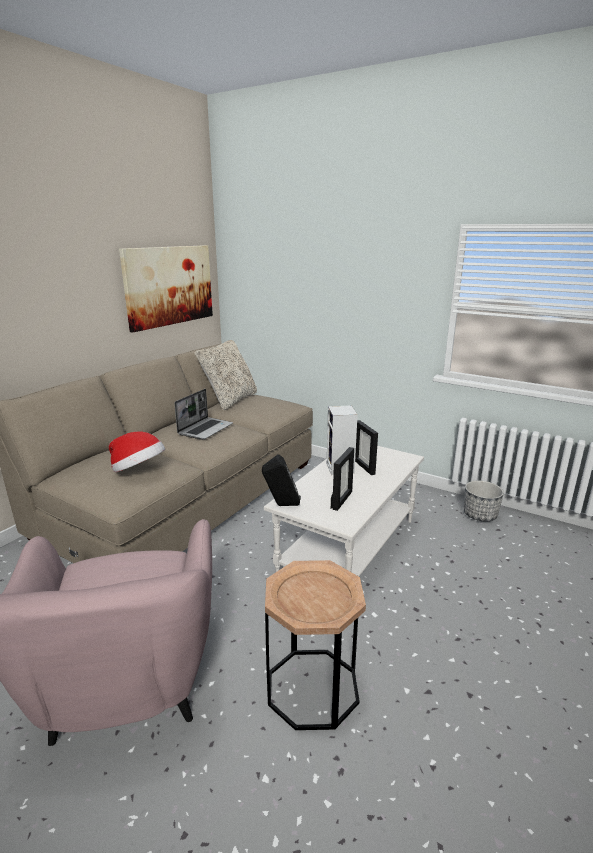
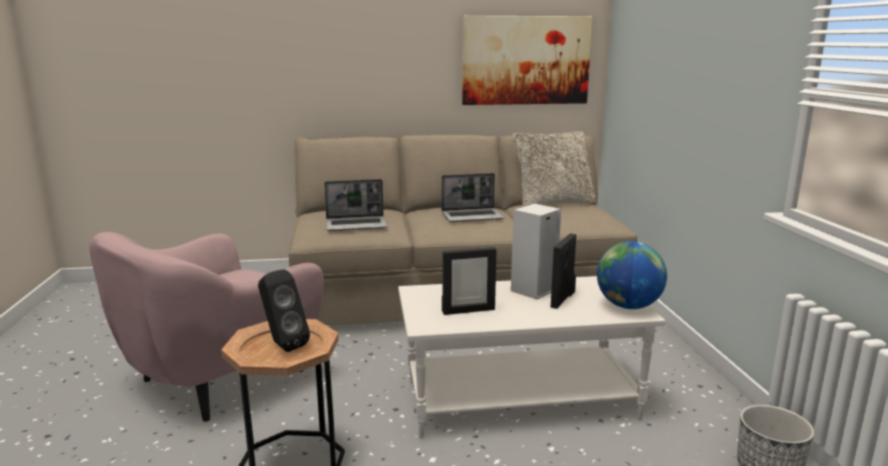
camera: 50 degrees right, 5 degrees down
hat [109,432,165,472] -> laptop [324,179,388,231]
black speaker [262,455,301,506] -> black speaker moved to [258,269,310,352]
none -> globe [597,241,667,309]

